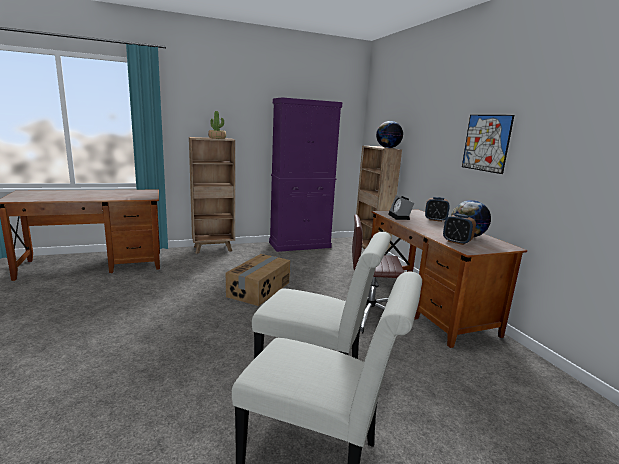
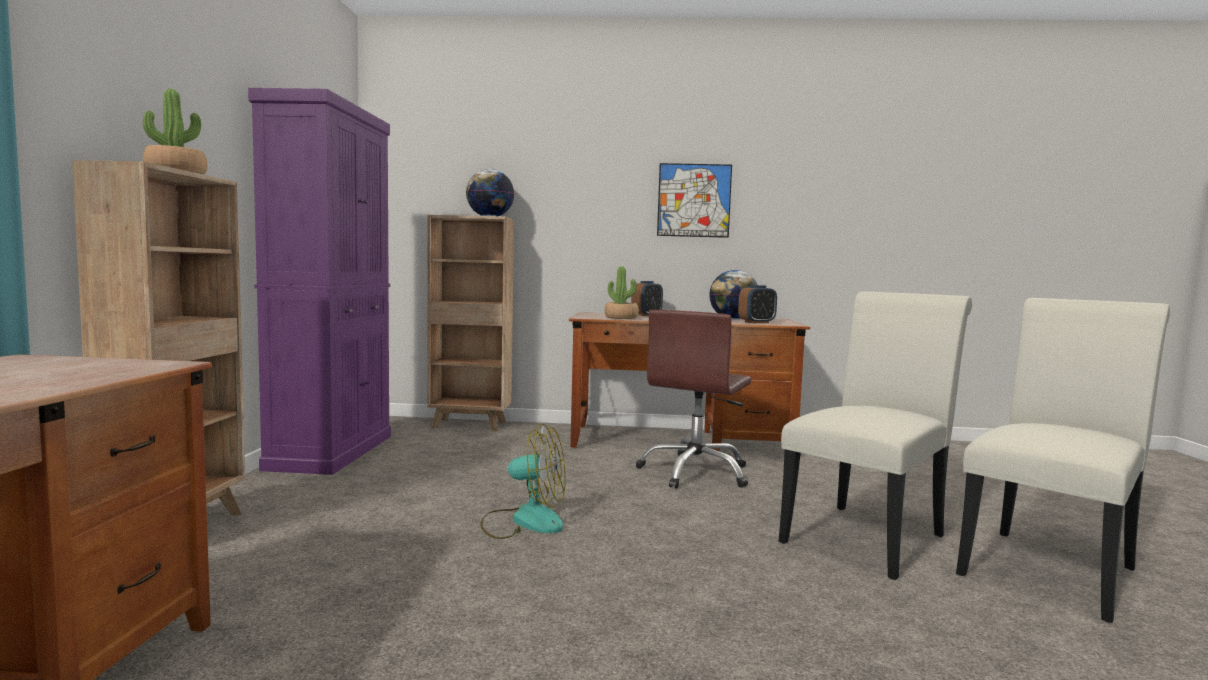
camera: 65 degrees left, 10 degrees down
cardboard box [226,254,291,306] -> fan [480,423,566,539]
alarm clock [388,195,414,220] -> potted plant [604,267,639,319]

